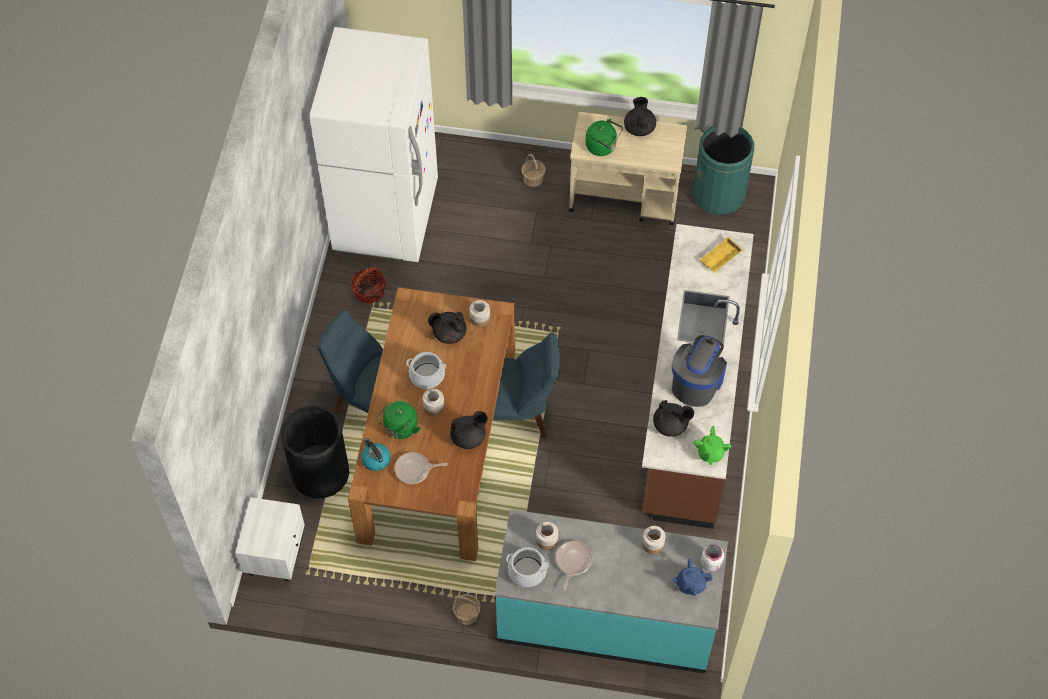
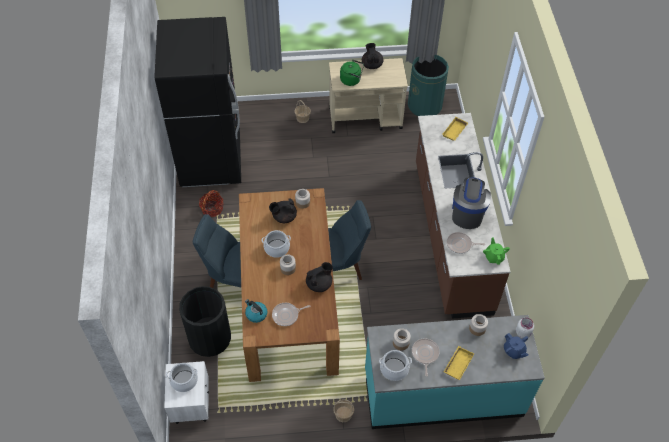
camera: 15 degrees left, 5 degrees down
white fridge [310,27,438,262] -> black fridge [155,17,241,187]
green kettle [376,401,420,439] -> none
black teapot [653,400,694,437] -> frying pan [447,232,485,254]
blue teapot [672,559,712,596] -> blue teapot turned 105 degrees counterclockwise [504,333,529,359]
none -> cooking pot [166,363,198,392]
none -> yellow tray [444,346,474,380]

